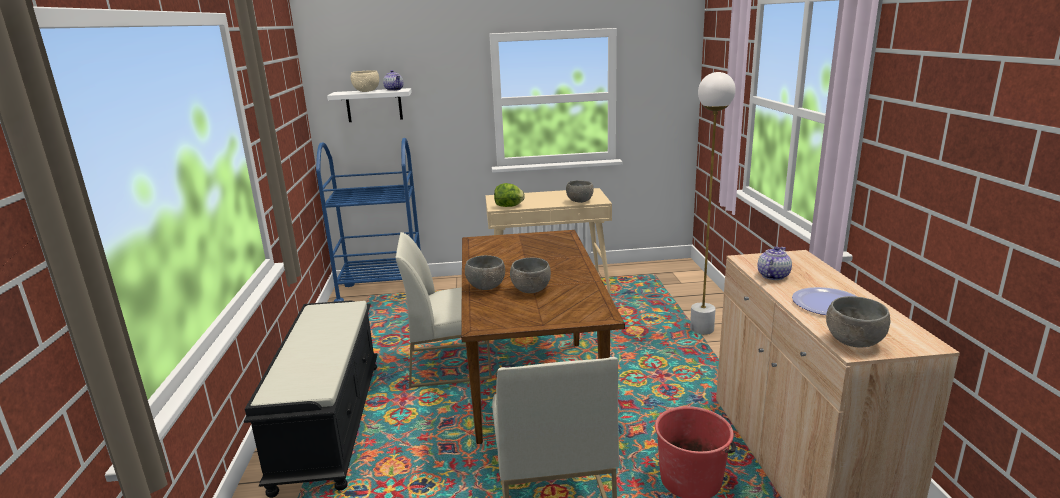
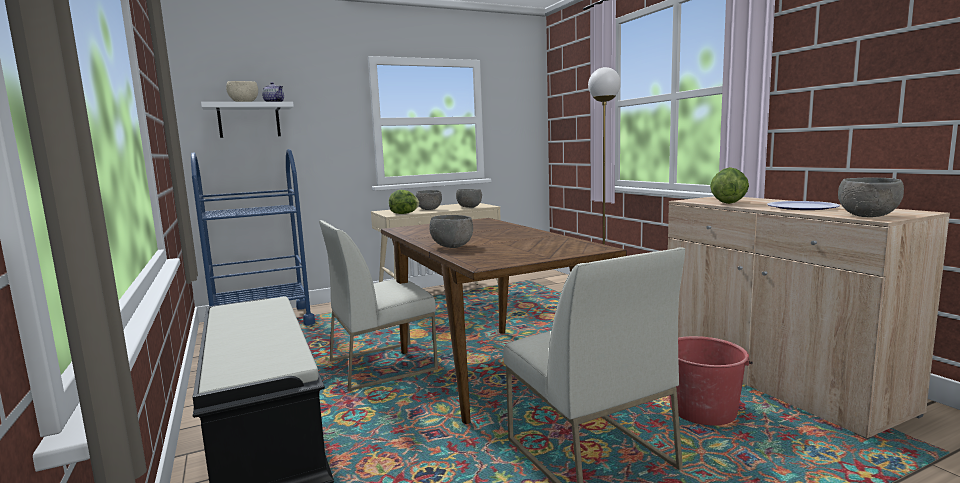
camera: 20 degrees left, 10 degrees down
grey bowl [510,258,551,293] -> grey bowl moved to [416,190,442,210]
teapot [758,246,792,280] -> lettuce [710,167,749,204]

